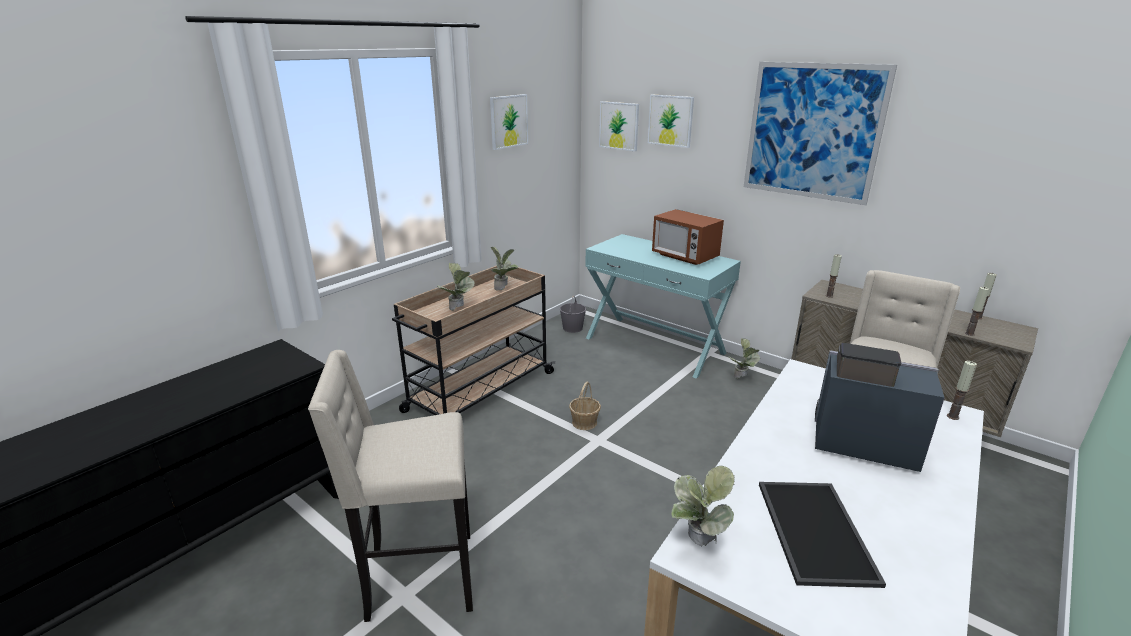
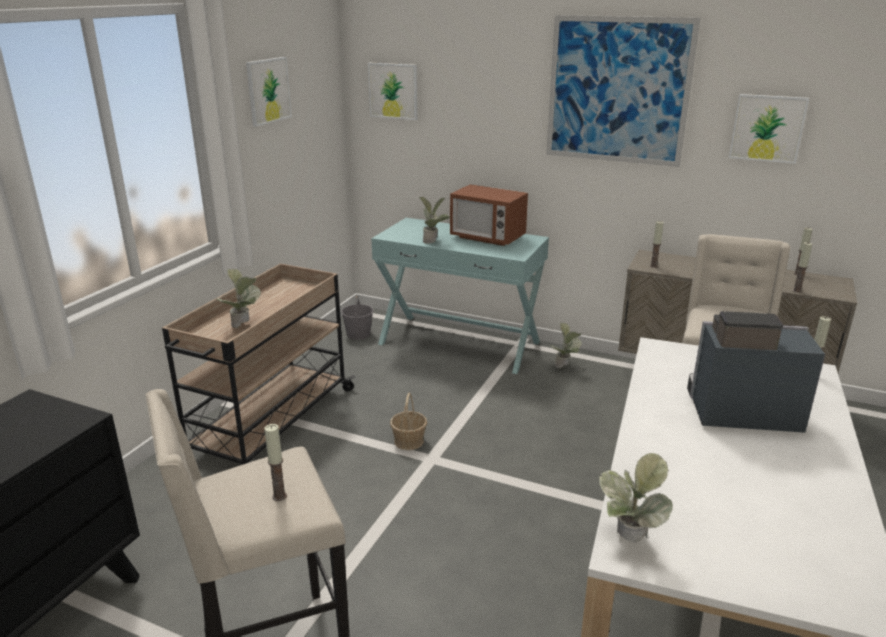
camera: 15 degrees left, 0 degrees up
potted plant [491,246,518,291] -> potted plant moved to [419,197,450,244]
picture [648,94,694,148] -> picture moved to [729,94,809,164]
tray [759,482,886,588] -> none
none -> candle [264,424,287,501]

